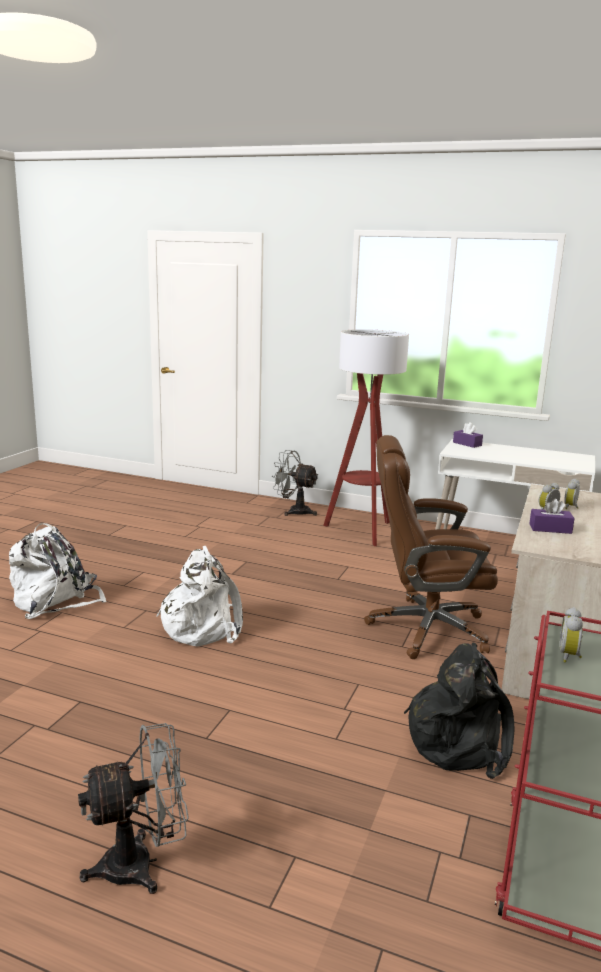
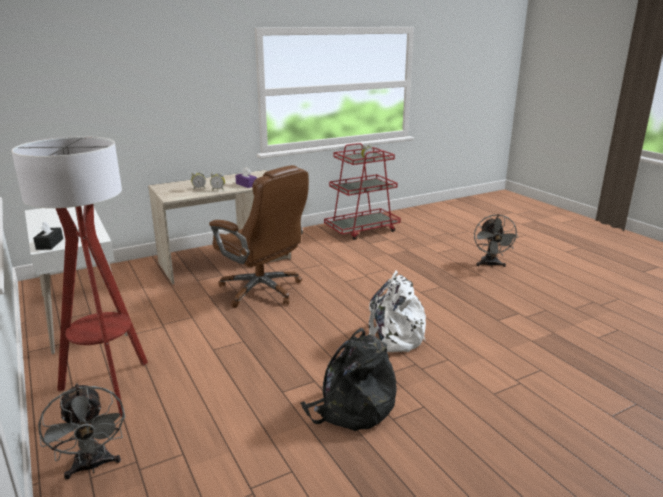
camera: 140 degrees left, 5 degrees up
white backpack [9,523,107,619] -> none
grey fan [78,723,189,894] -> grey fan turned 105 degrees counterclockwise [474,214,518,267]
black backpack [404,643,514,779] -> black backpack moved to [300,328,397,431]
purple tissue box [453,422,483,448] -> black tissue box [33,221,63,250]

